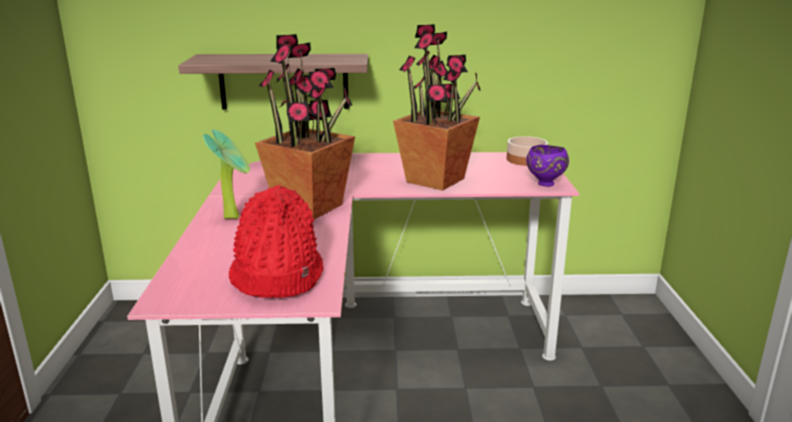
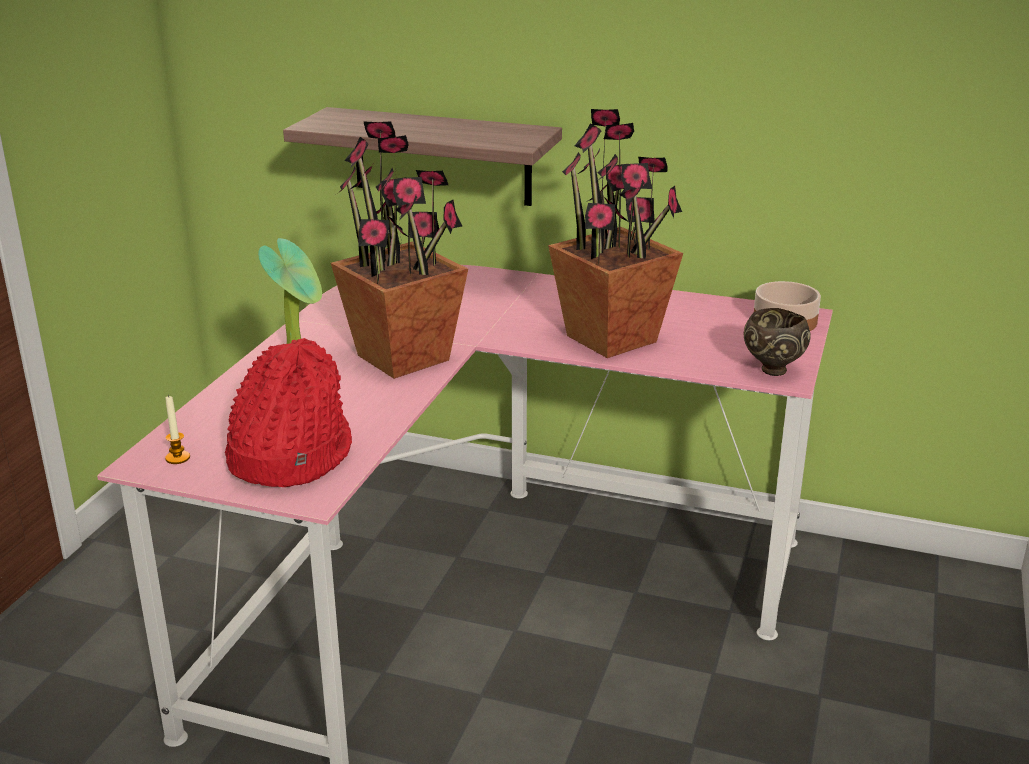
camera: 20 degrees right, 5 degrees up
purple bowl [526,145,569,187] -> brown bowl [743,308,811,376]
none -> candle [165,395,190,464]

